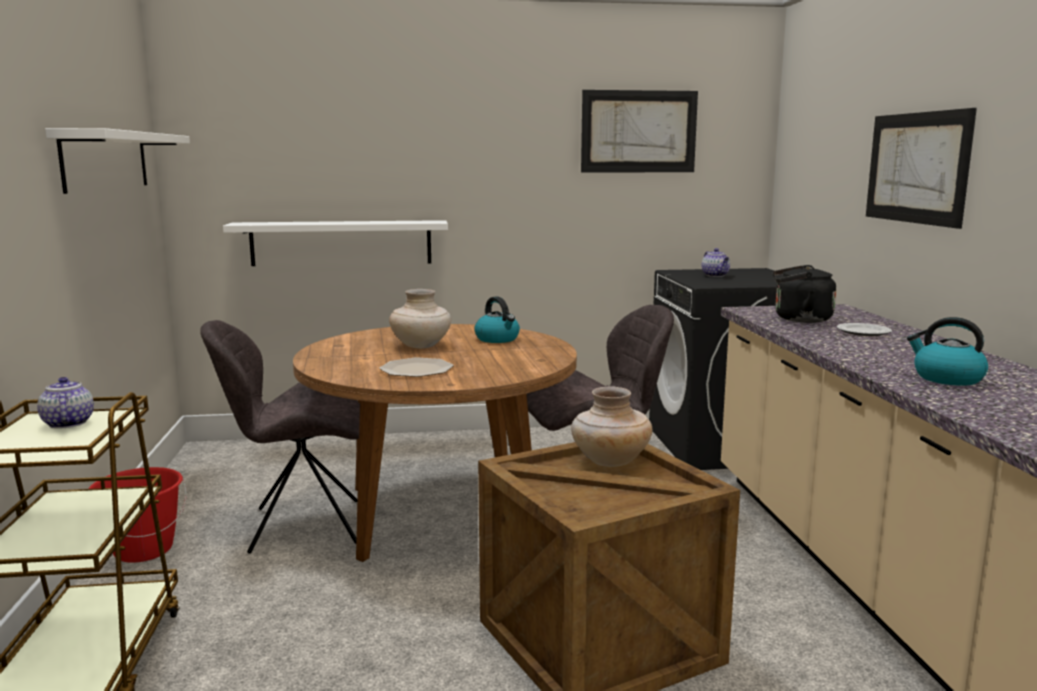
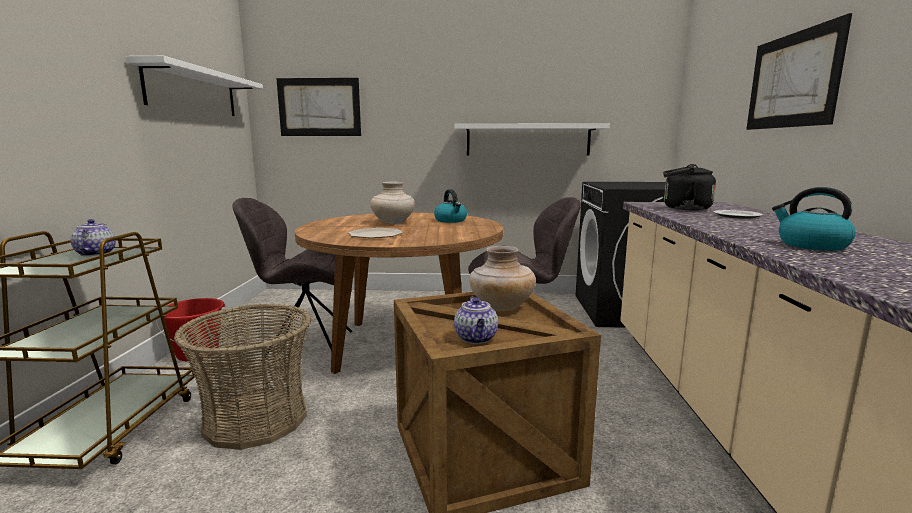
camera: 10 degrees right, 0 degrees up
white shelf [223,220,448,266] -> white shelf moved to [455,123,610,156]
picture [581,90,698,173] -> picture moved to [276,78,361,136]
teapot [701,248,730,277] -> teapot moved to [454,297,498,344]
none -> basket [174,304,312,450]

